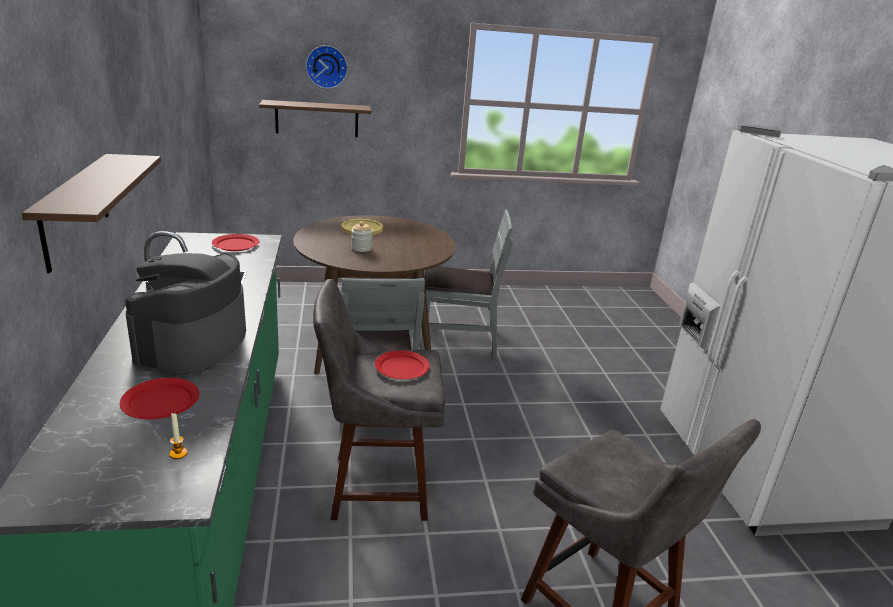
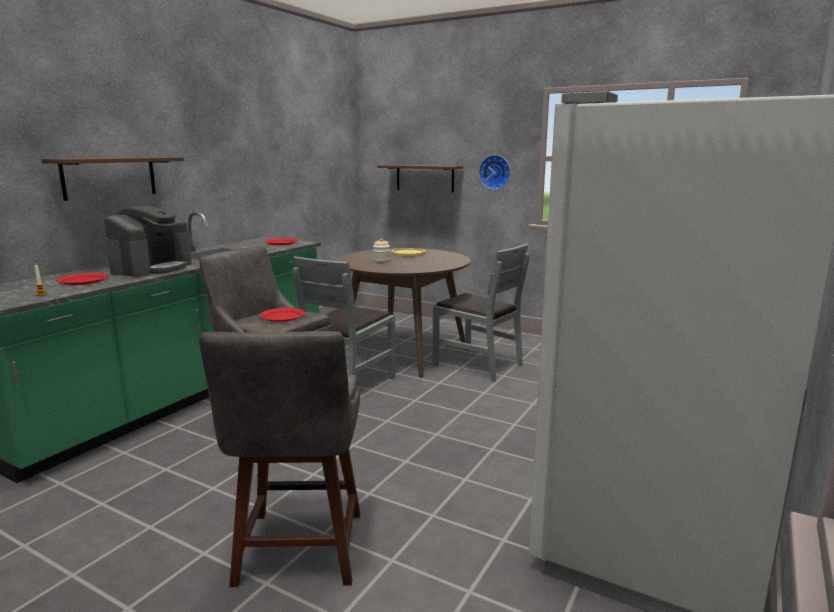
camera: 40 degrees right, 10 degrees down
coffee machine [125,253,246,373] -> coffee machine turned 150 degrees clockwise [104,206,192,277]
wall clock [306,45,348,89] -> wall clock moved to [479,155,510,190]

